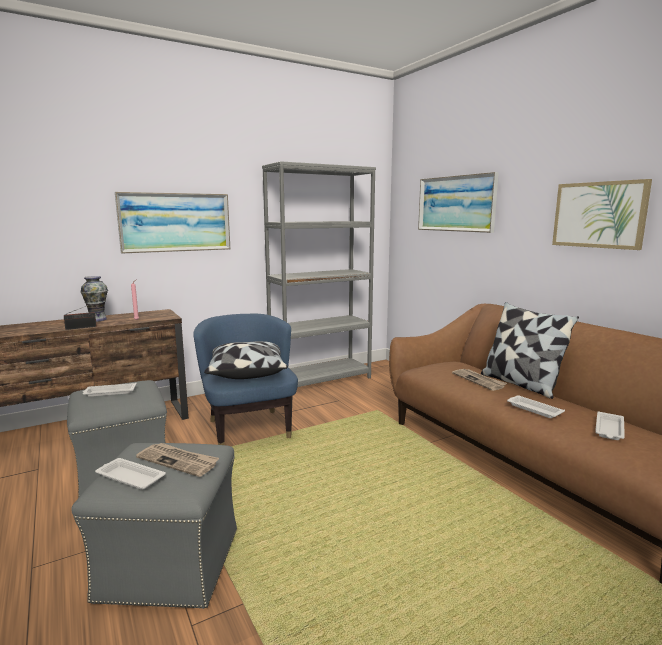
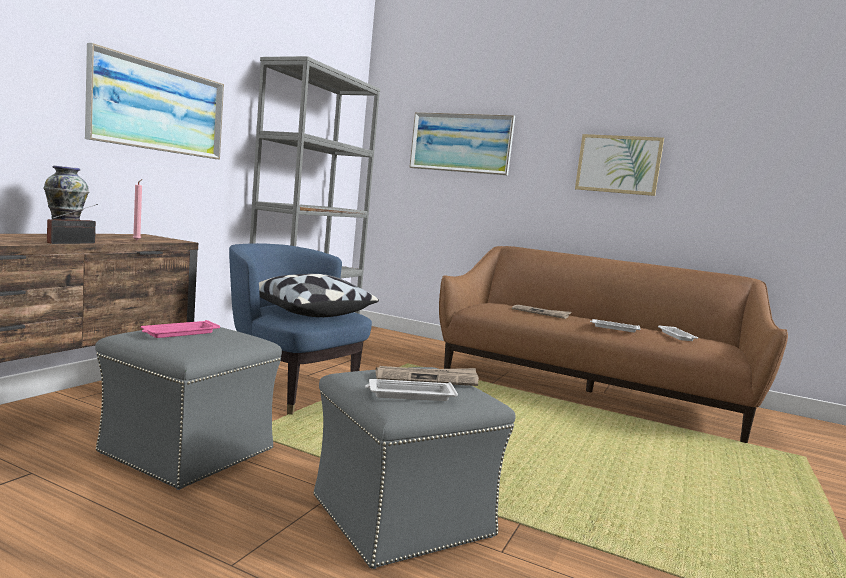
camera: 35 degrees left, 5 degrees down
white tray [83,383,137,397] -> pink tray [141,320,220,338]
pillow [481,302,579,399] -> none

